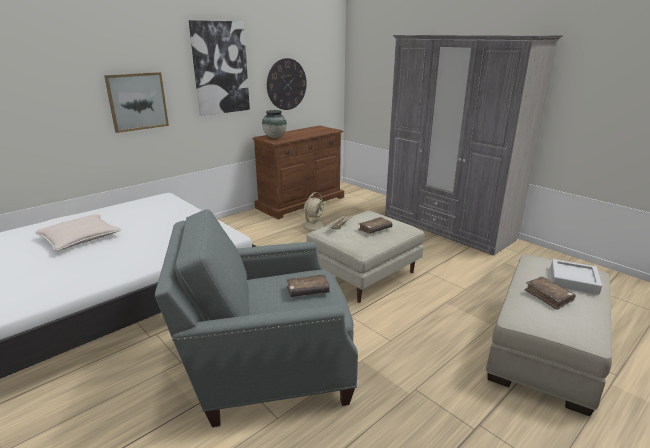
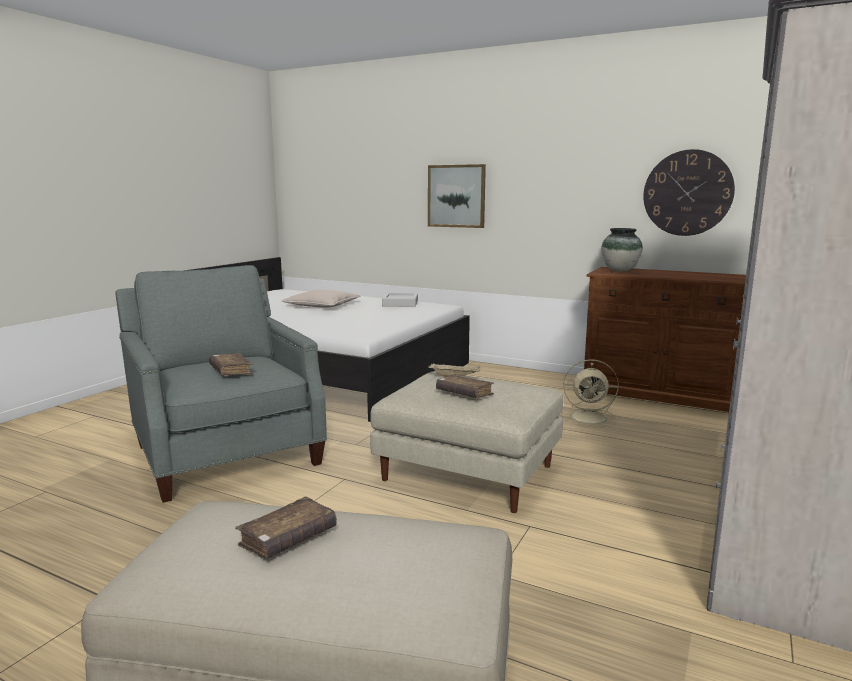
camera: 70 degrees right, 10 degrees down
picture [189,20,250,116] -> none
grey tray [551,259,602,295] -> grey tray moved to [382,293,418,307]

